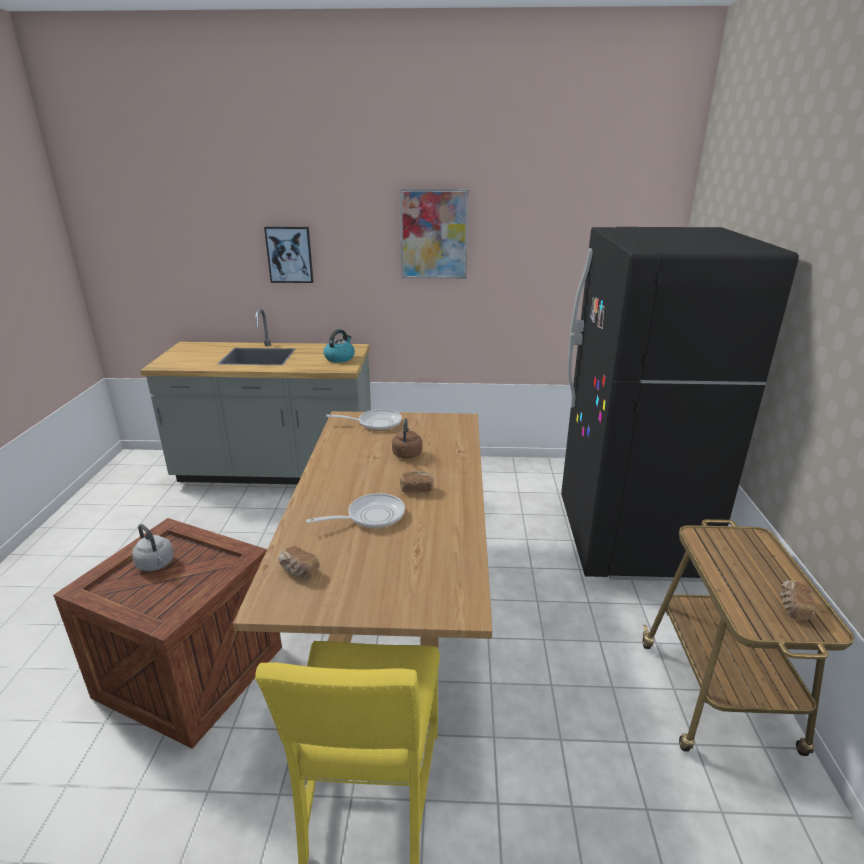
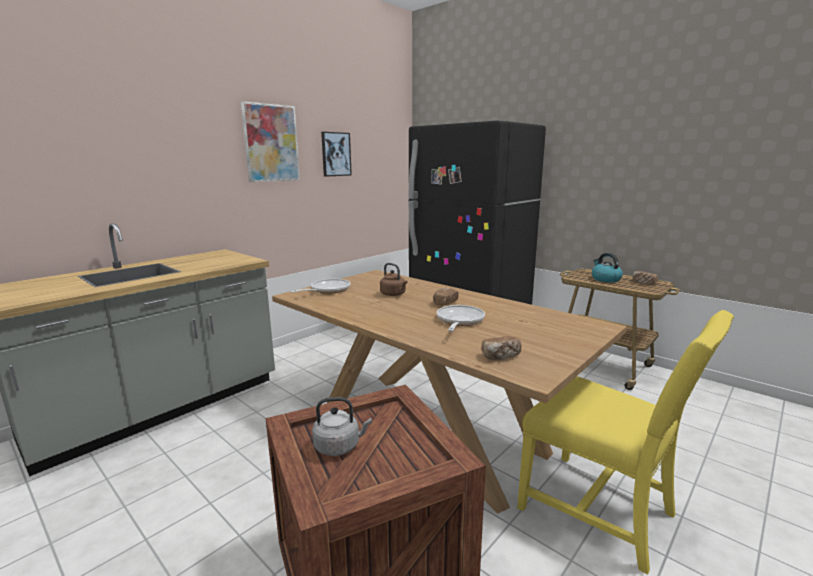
camera: 50 degrees left, 10 degrees down
picture [264,227,313,283] -> picture moved to [321,132,352,176]
kettle [324,329,355,363] -> kettle moved to [592,253,623,282]

